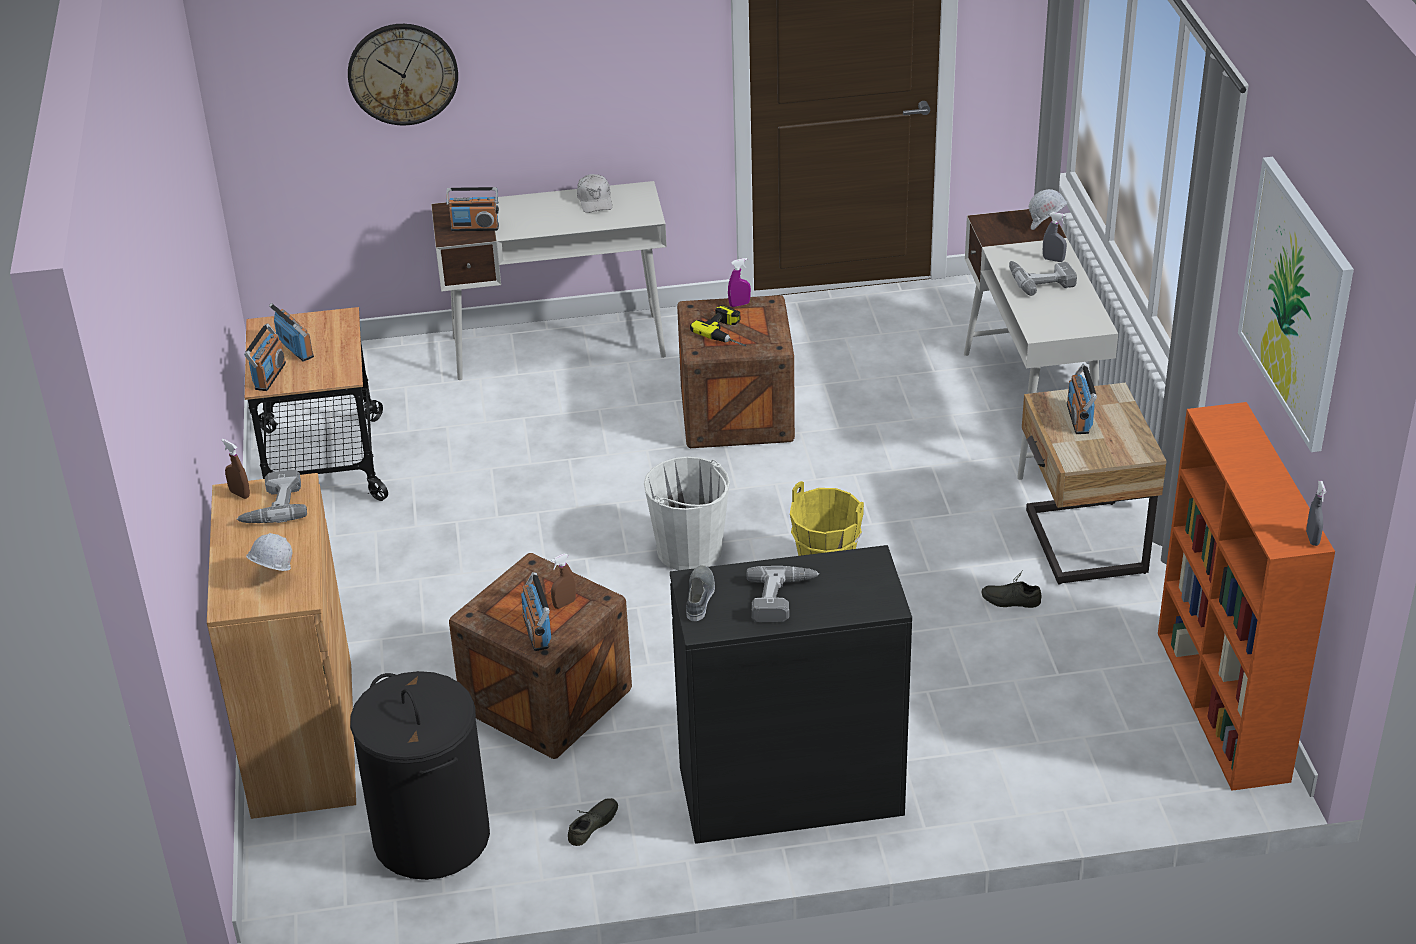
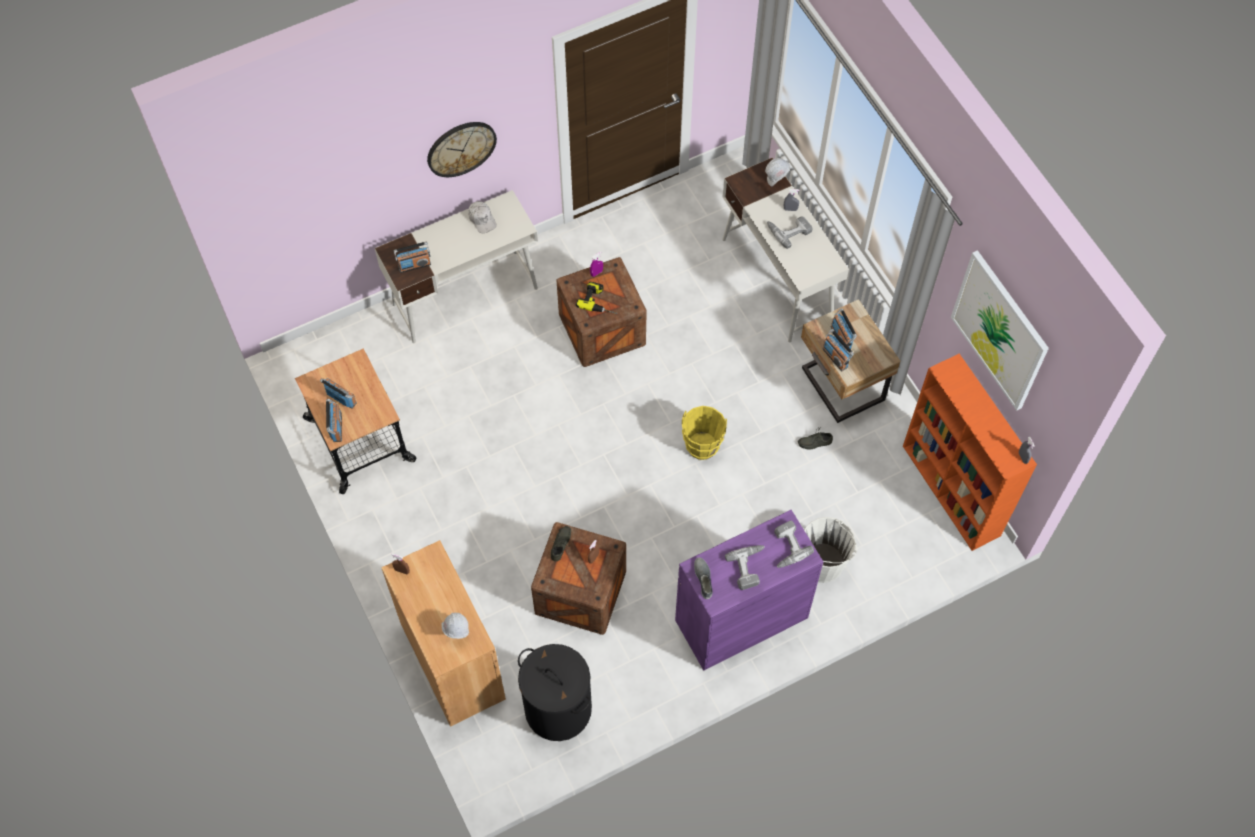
camera: 20 degrees left, 25 degrees up
power drill [237,470,307,523] -> power drill moved to [774,521,814,568]
wall clock [348,24,458,126] -> wall clock moved to [427,122,497,177]
radio [521,572,551,651] -> radio moved to [822,329,854,371]
grey shoe [568,798,618,846] -> grey shoe moved to [551,526,571,561]
white bucket [644,457,730,570] -> white bucket moved to [804,517,857,583]
black cabinet [670,545,912,844] -> purple cabinet [675,510,823,671]

